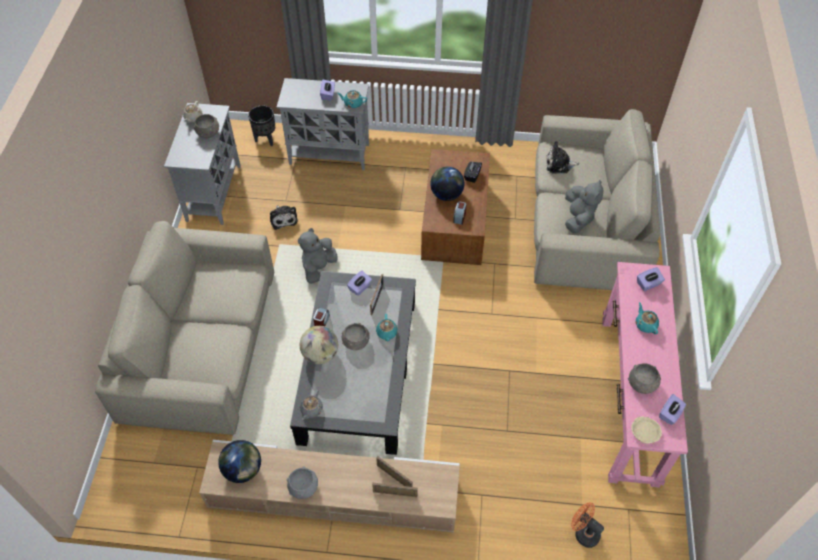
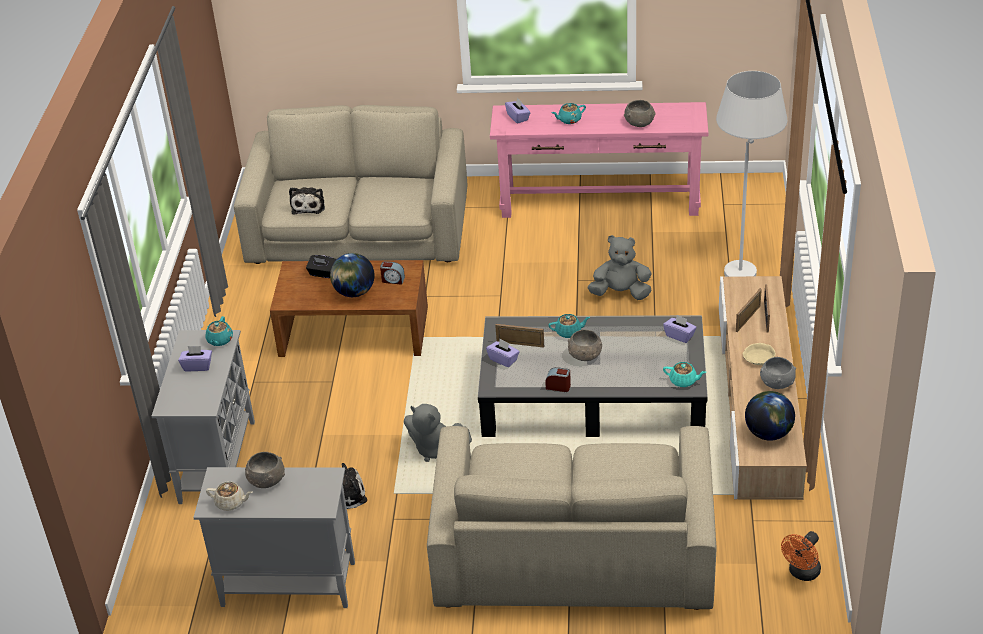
camera: 90 degrees left, 15 degrees down
black planter [248,105,275,146] -> none
globe [300,326,338,364] -> none
grey teapot [300,390,323,420] -> turquoise teapot [663,362,706,387]
grey plush toy [565,180,603,233] -> grey plush toy moved to [588,235,651,300]
orange fan [571,502,604,548] -> orange fan moved to [781,531,821,581]
beige bowl [631,416,662,444] -> beige bowl moved to [742,343,776,365]
purple tissue box [659,394,686,425] -> purple tissue box moved to [663,315,697,343]
none -> white floor lamp [716,71,787,277]

